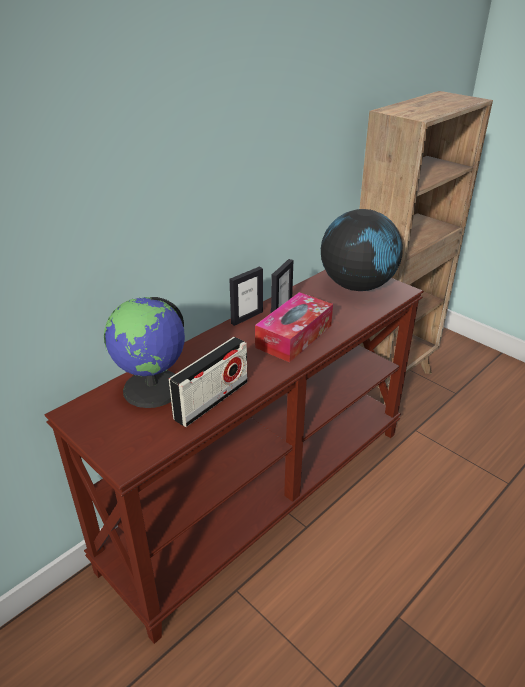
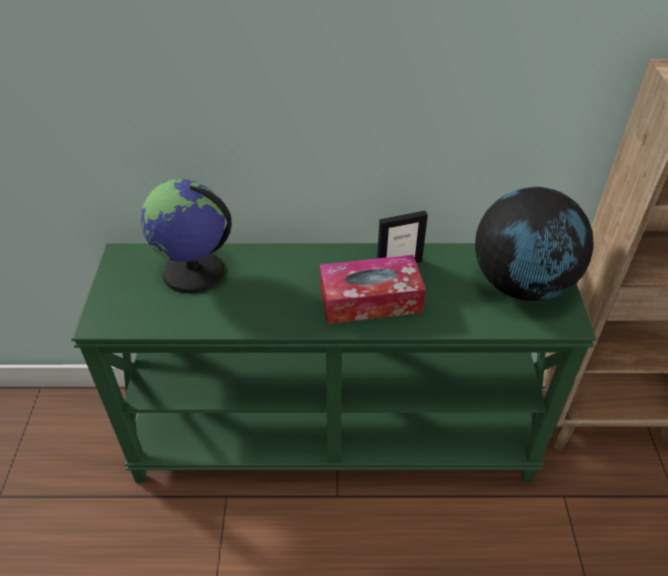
camera: 45 degrees right, 10 degrees up
brown console table [44,270,424,644] -> green console table [71,243,597,483]
radio [169,337,247,427] -> none
picture frame [229,267,263,326] -> none

